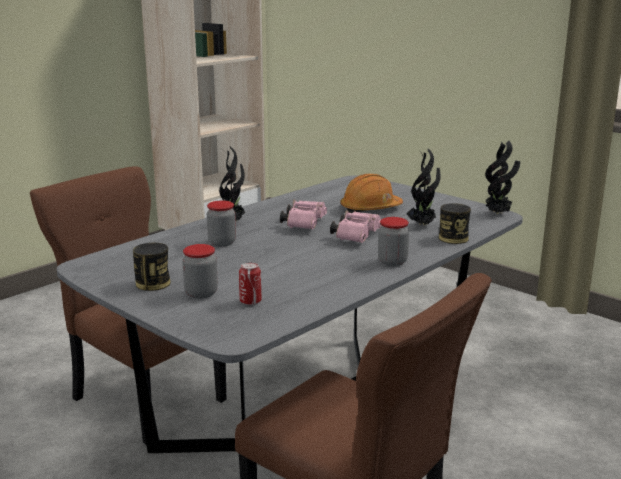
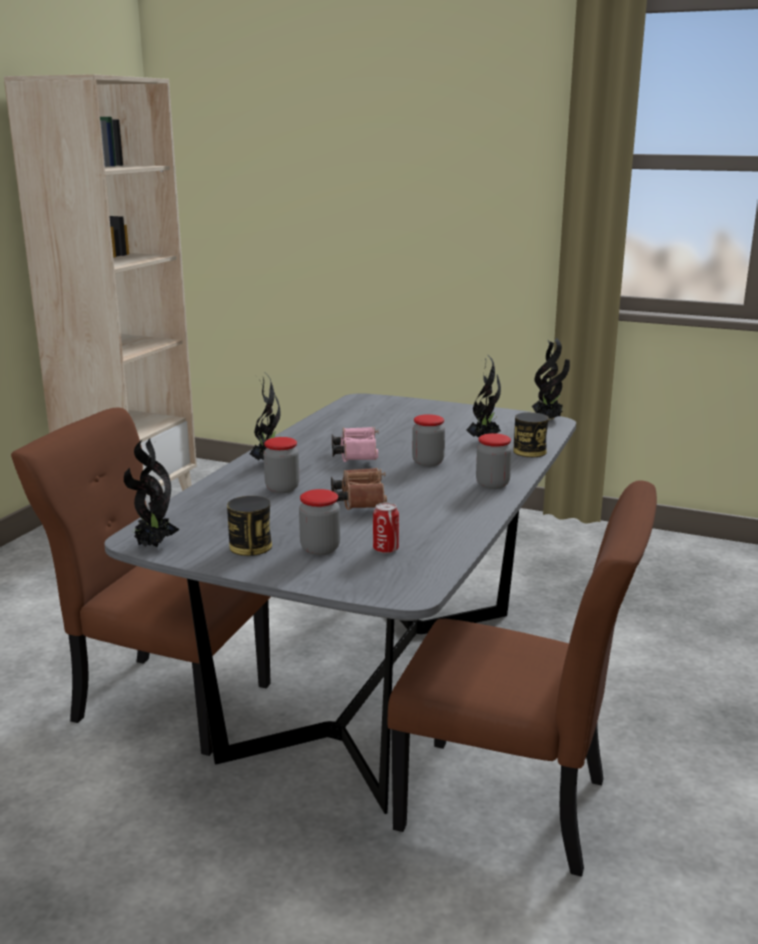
camera: 20 degrees left, 0 degrees up
pink binoculars [330,210,382,243] -> jar [412,414,445,467]
orange hard hat [340,174,403,213] -> none
none -> potted plant [124,439,180,547]
none -> brown binoculars [331,468,387,510]

